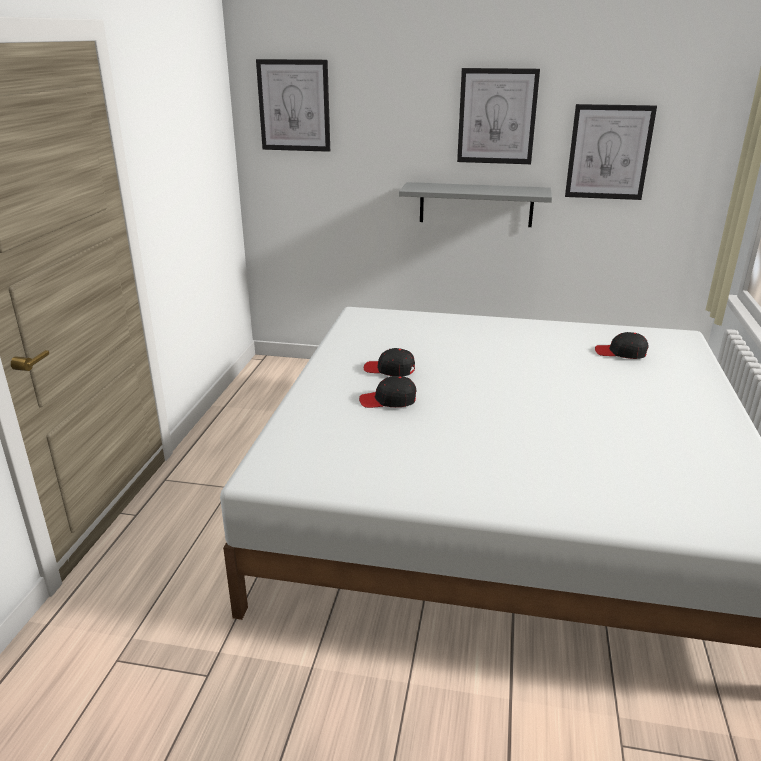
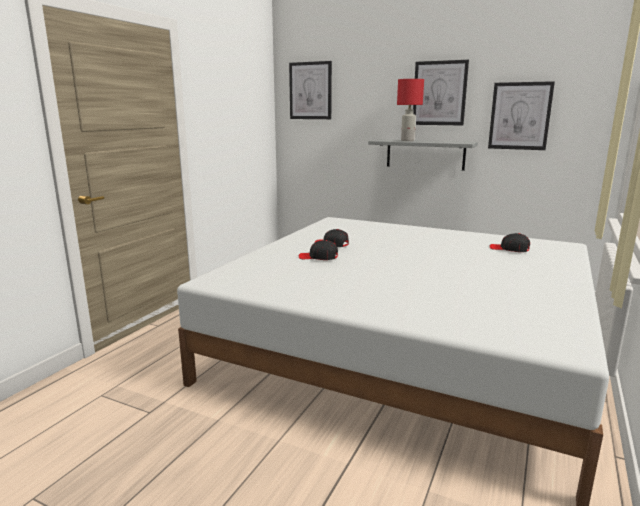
camera: 15 degrees right, 10 degrees down
none -> red table lamp [397,79,424,141]

